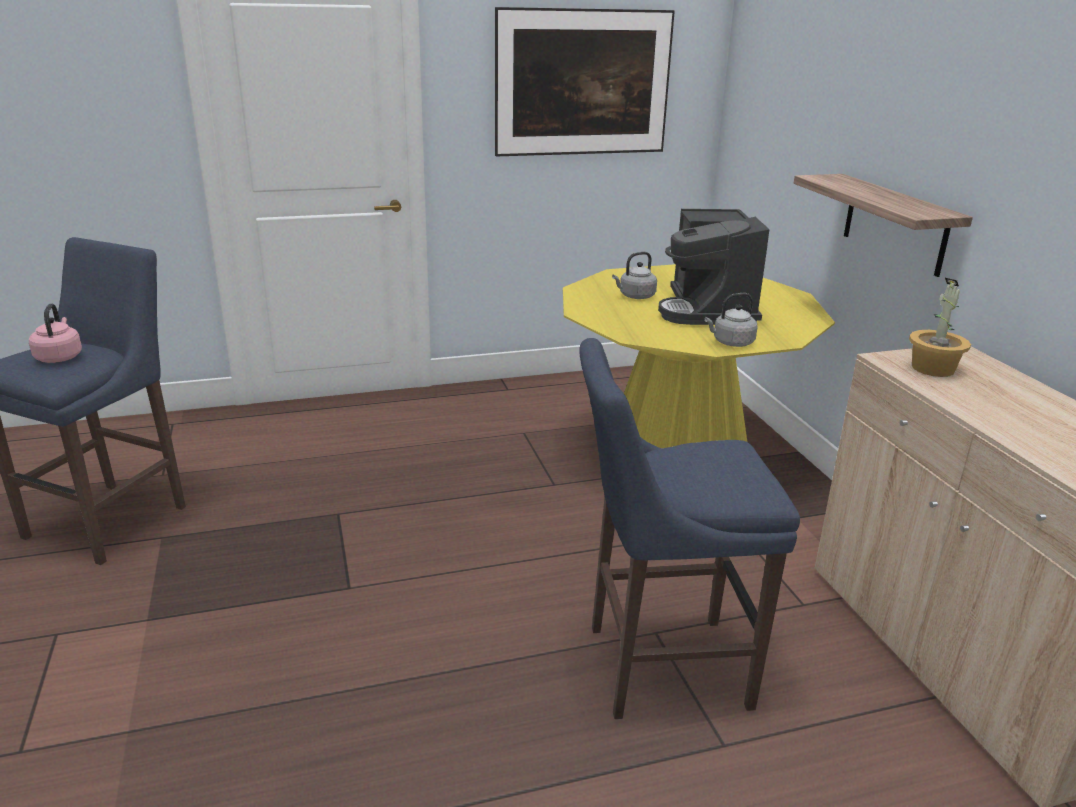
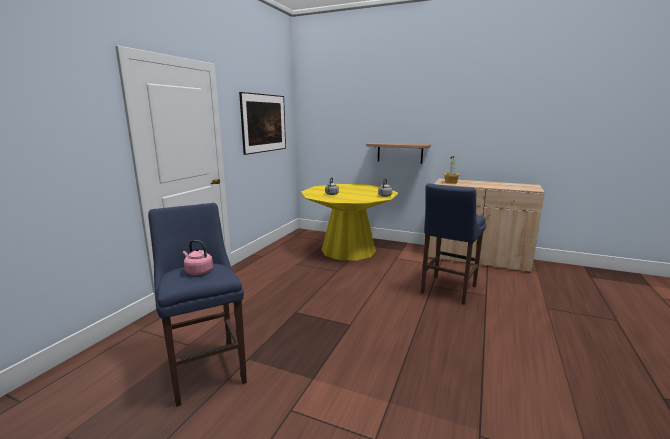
camera: 50 degrees left, 10 degrees down
coffee machine [658,209,769,325] -> none

